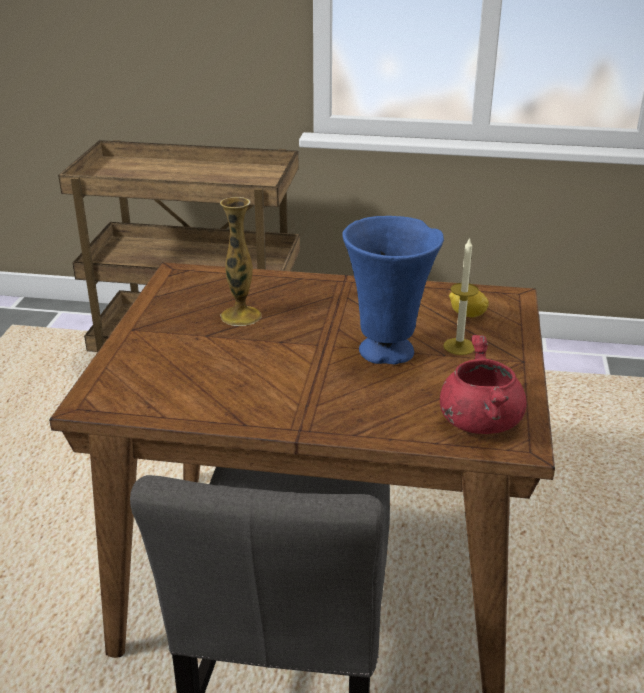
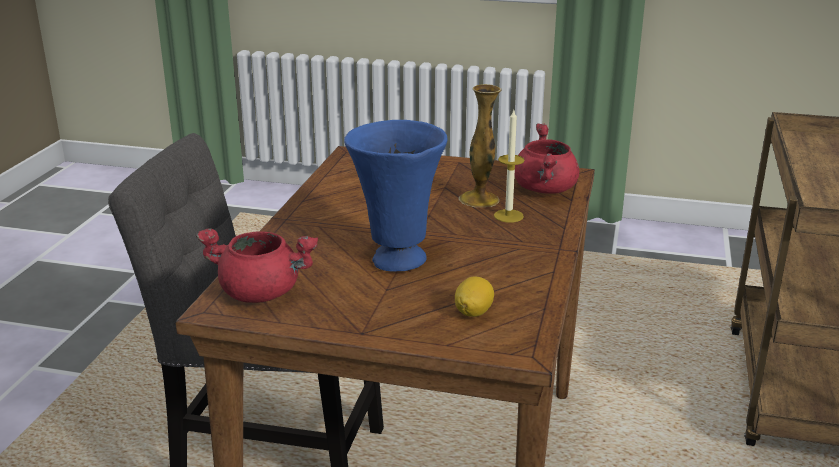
camera: 95 degrees right, 5 degrees down
candle [443,237,479,355] -> candle moved to [494,110,525,223]
none -> red cooking pot [515,123,580,194]

